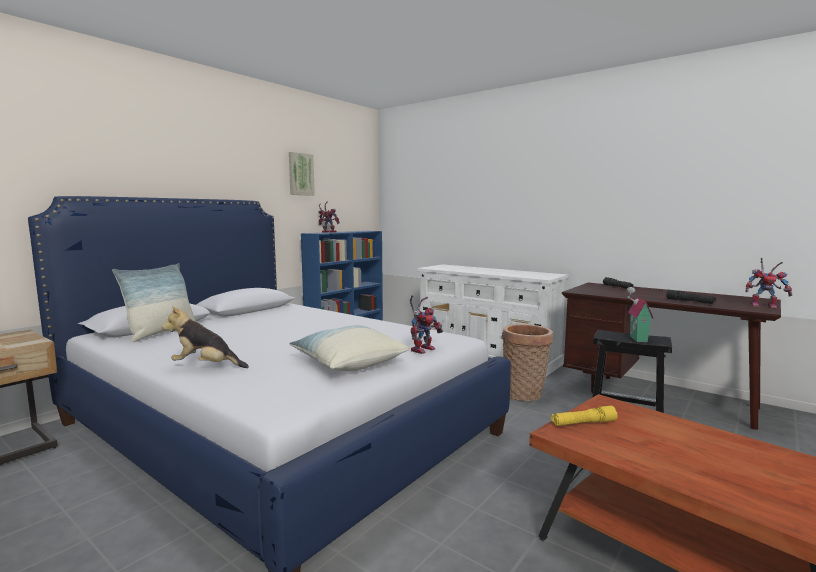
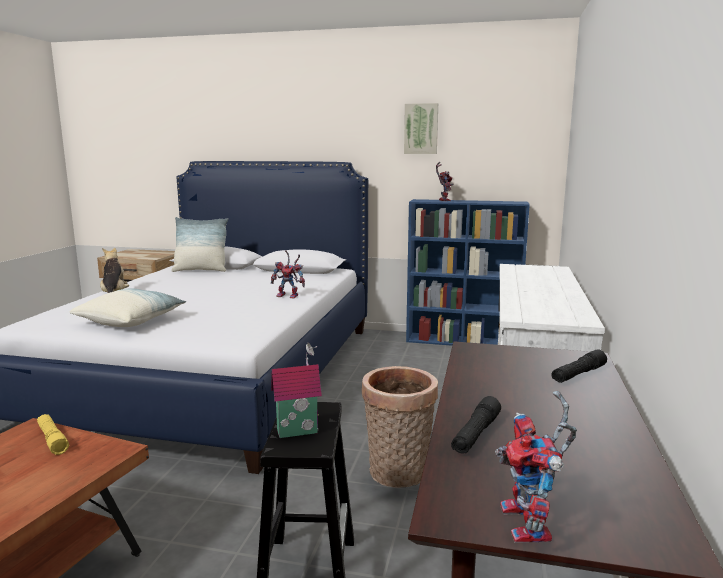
camera: 65 degrees right, 5 degrees up
toy robot [410,295,443,354] -> toy robot moved to [271,250,305,298]

